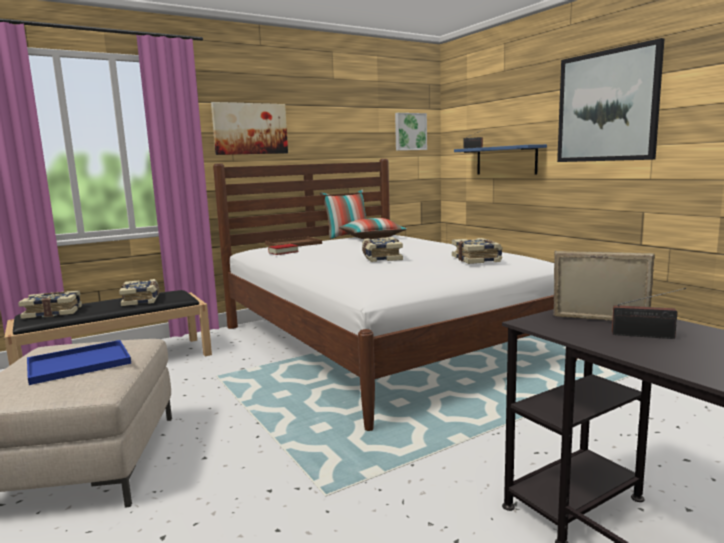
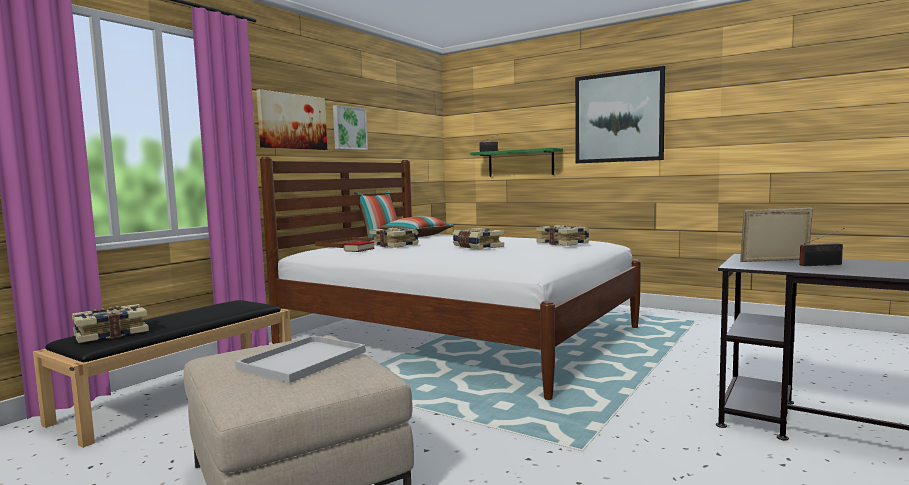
camera: 25 degrees left, 5 degrees down
blue tray [27,340,131,385] -> white tray [235,335,366,383]
book [119,279,159,306] -> book moved to [369,228,419,248]
picture [395,113,427,151] -> picture moved to [333,105,368,150]
blue shelf [454,144,547,175] -> green shelf [470,148,563,177]

